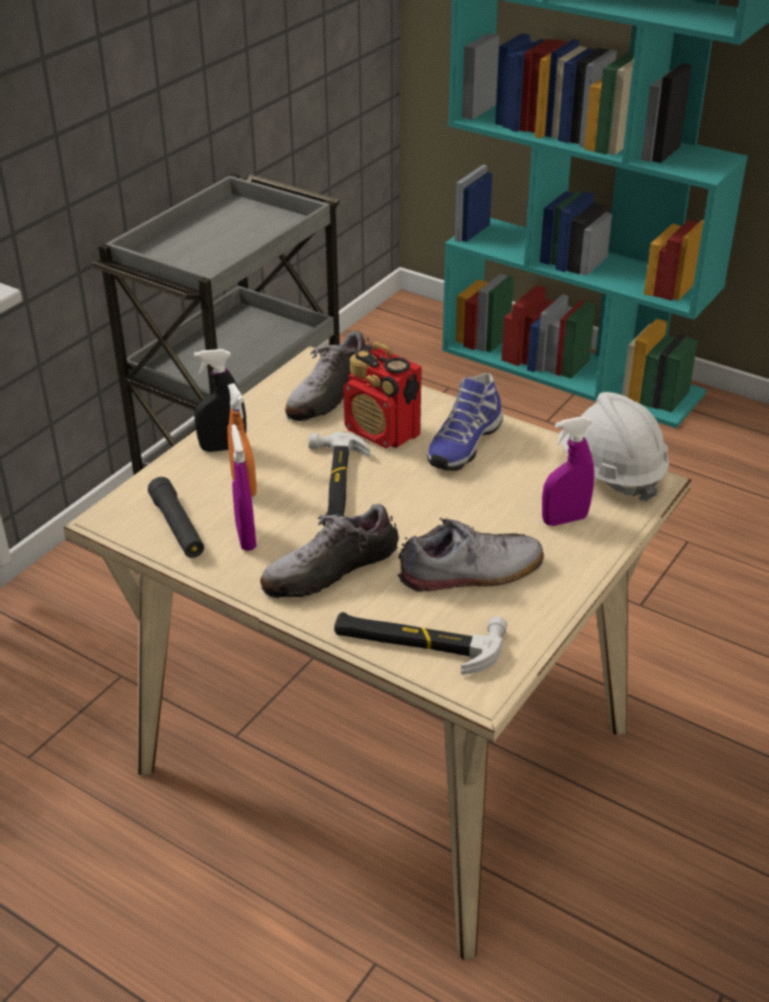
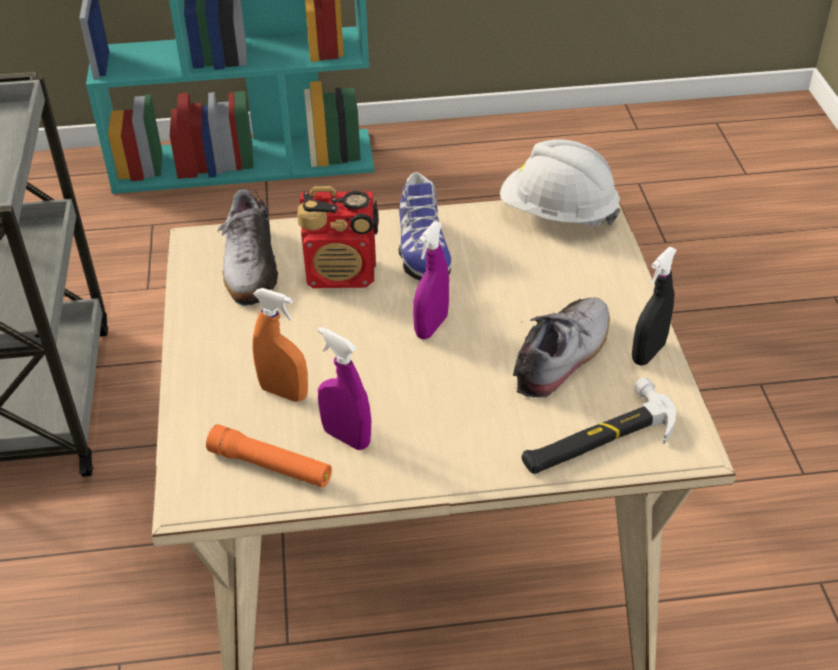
camera: 40 degrees left, 5 degrees up
black flashlight [148,477,204,558] -> orange flashlight [206,424,332,488]
black spray bottle [194,349,247,452] -> black spray bottle moved to [632,247,677,366]
shoe [260,504,399,598] -> none
hammer [309,432,370,527] -> none
purple spray bottle [542,416,594,526] -> purple spray bottle moved to [413,221,449,339]

